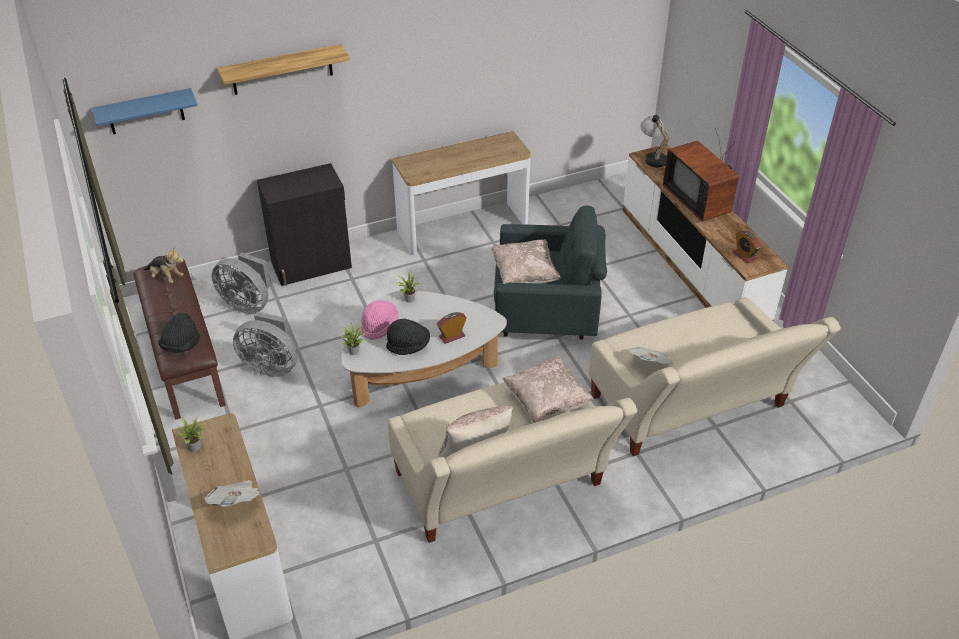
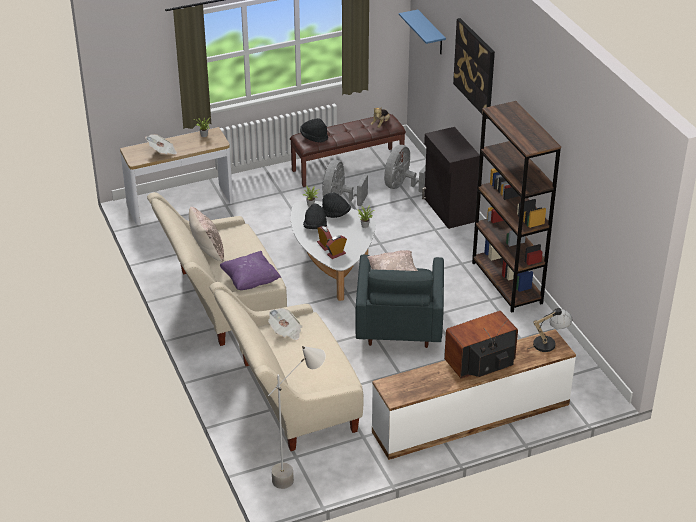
camera: 90 degrees right, 5 degrees down
shelf [217,44,350,95] -> picture [453,18,495,119]
pink hat [361,300,399,340] -> black hat [322,193,351,218]
console table [392,131,531,255] -> brown bookcase [472,101,561,313]
beige pillow [503,357,594,423] -> purple pillow [220,251,281,290]
alarm clock [733,231,761,263] -> alarm clock moved to [326,235,347,259]
none -> grey floor lamp [268,346,326,489]

